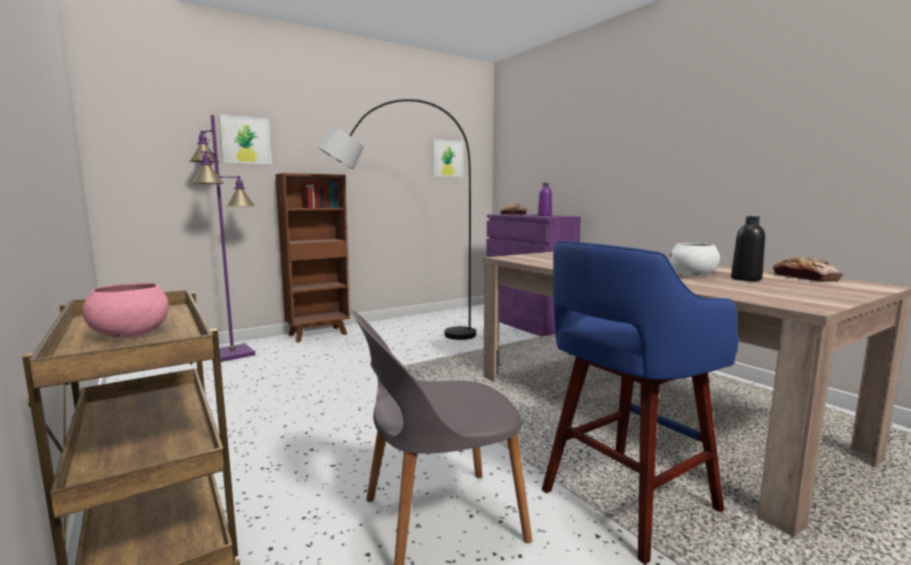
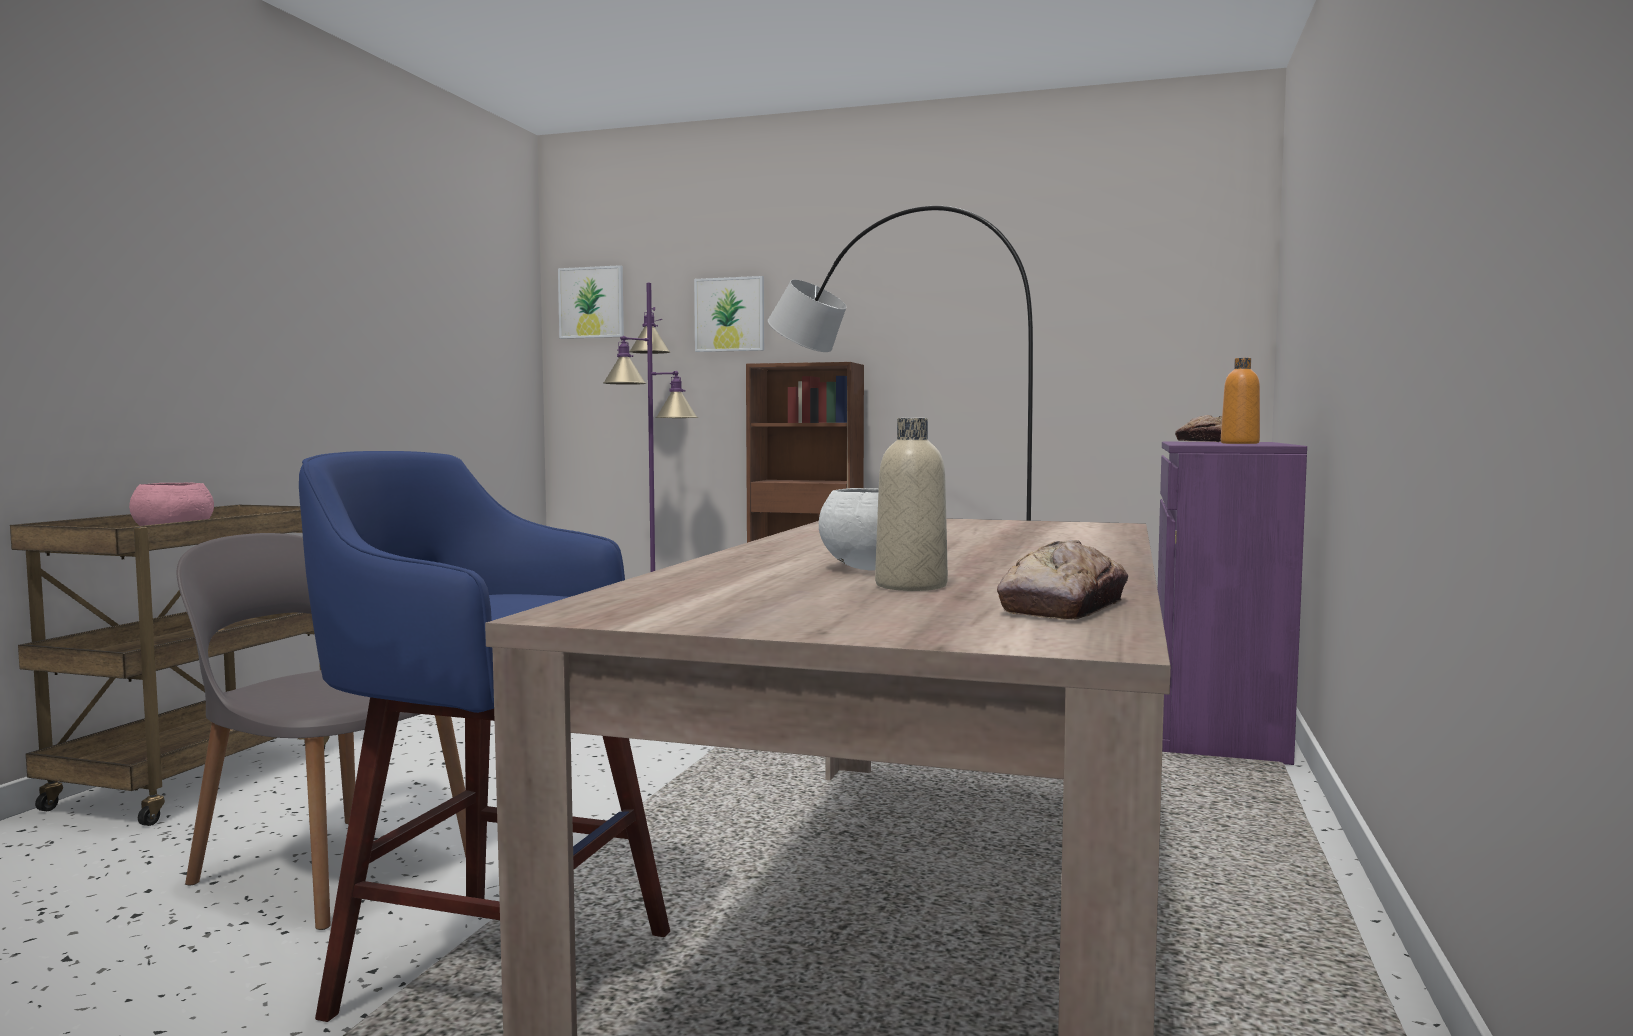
camera: 50 degrees right, 5 degrees down
picture [432,139,463,177] -> picture moved to [558,265,624,339]
purple bottle [538,183,552,216] -> orange bottle [1221,358,1260,444]
black bottle [731,216,765,281] -> beige bottle [875,418,948,591]

